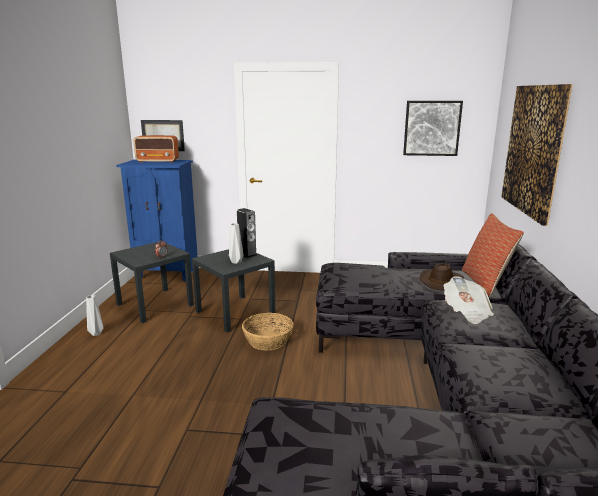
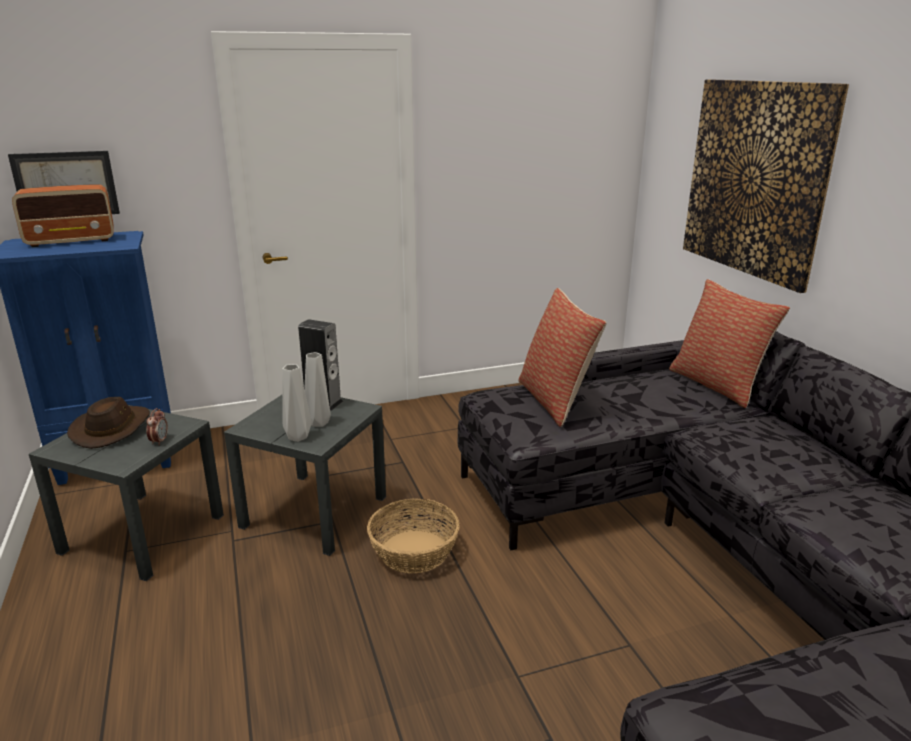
camera: 25 degrees left, 5 degrees up
grey vase [86,295,104,336] -> grey vase moved to [282,364,311,442]
picture [403,101,463,156] -> none
brown hat [420,263,464,290] -> brown hat moved to [67,397,150,449]
newspaper [443,276,494,324] -> none
none -> pillow [519,288,607,427]

